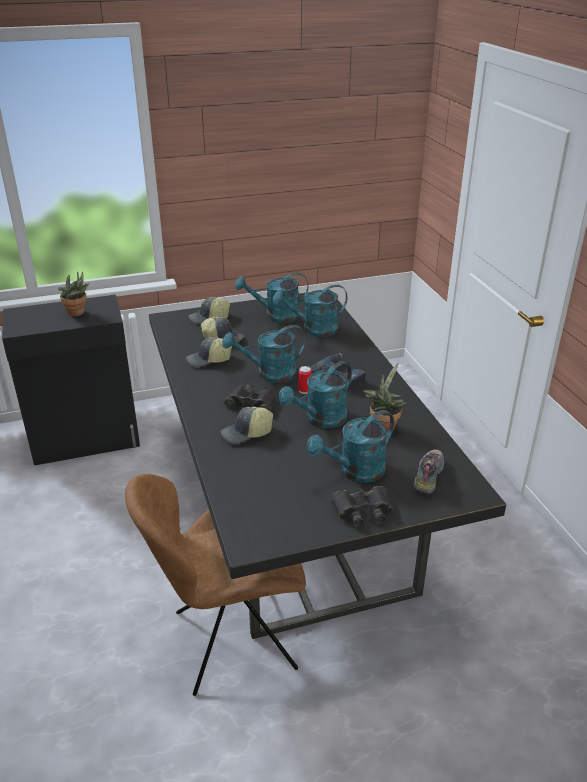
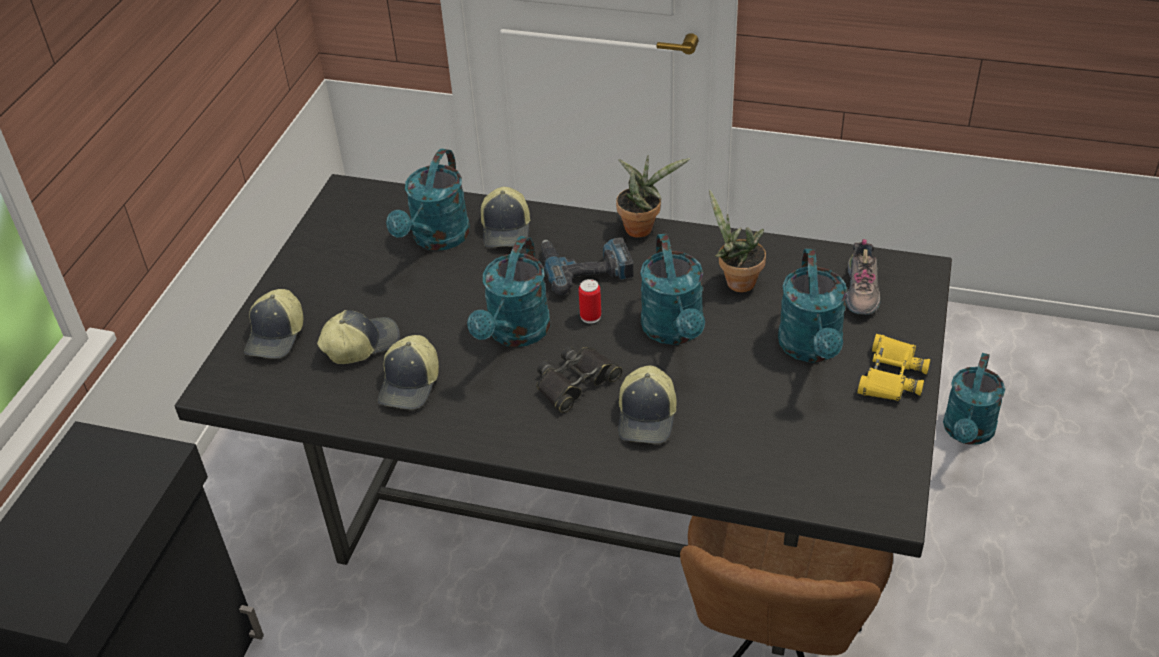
camera: 55 degrees left, 10 degrees up
potted plant [58,271,89,317] -> potted plant moved to [616,155,690,237]
turquoise watering can [235,273,308,323] -> turquoise watering can moved to [943,353,1005,445]
black binoculars [331,486,393,527] -> yellow binoculars [857,334,930,401]
shoe [413,450,444,495] -> shoe turned 135 degrees counterclockwise [845,239,880,315]
none -> cap [481,187,530,248]

